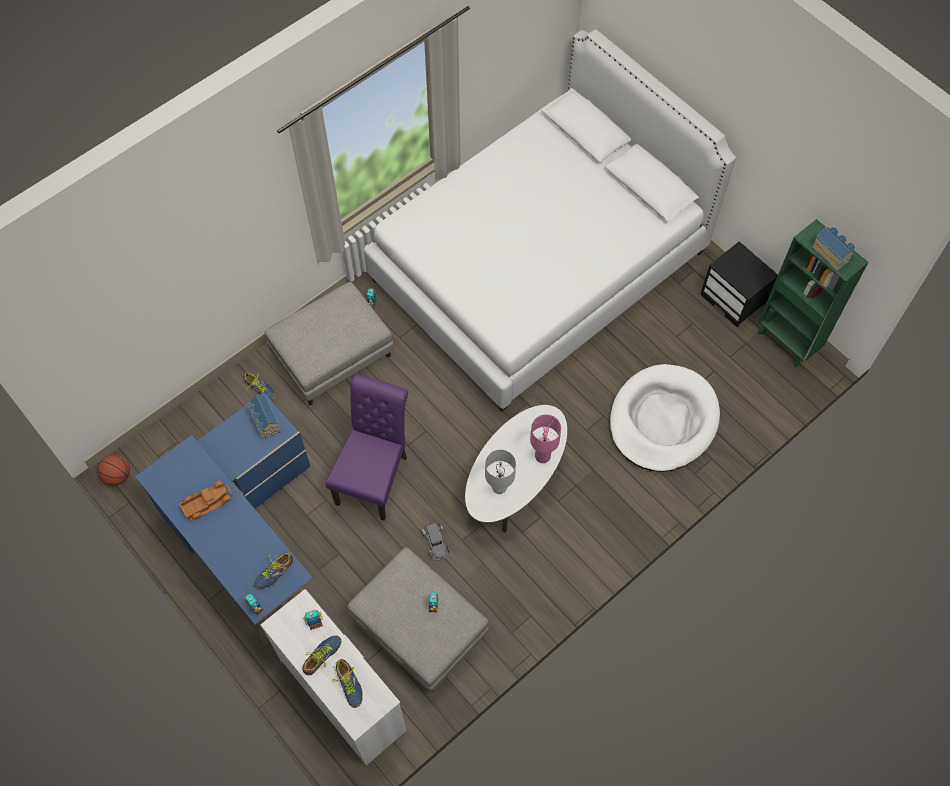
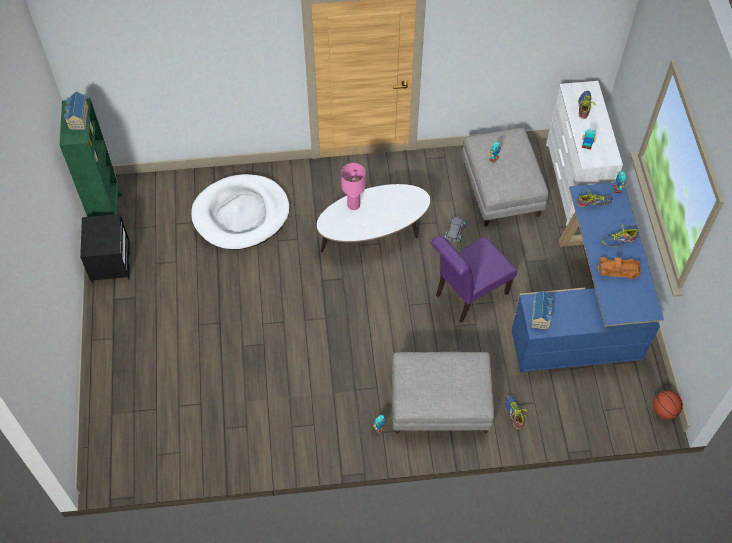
camera: 145 degrees left, 5 degrees down
shoe [302,635,341,676] -> shoe moved to [602,225,638,247]
white bed [364,29,736,411] -> none
white table lamp [485,449,516,494] -> none

